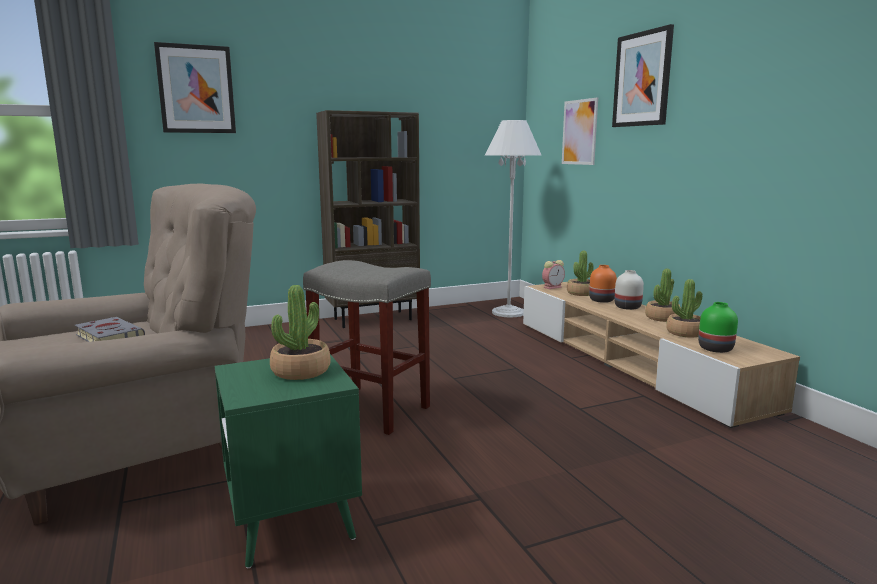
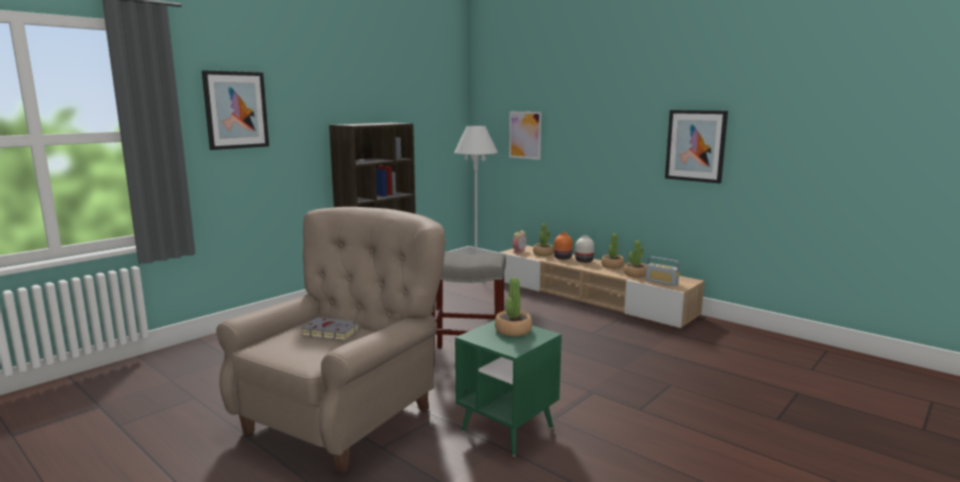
camera: 25 degrees left, 0 degrees up
picture [612,24,674,127] -> picture moved to [665,110,728,183]
green vase [698,302,738,353] -> radio [646,257,680,286]

